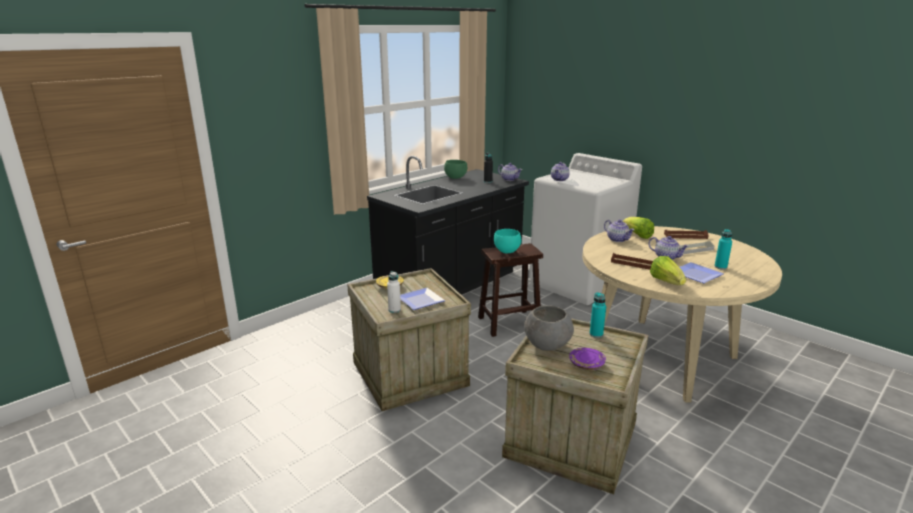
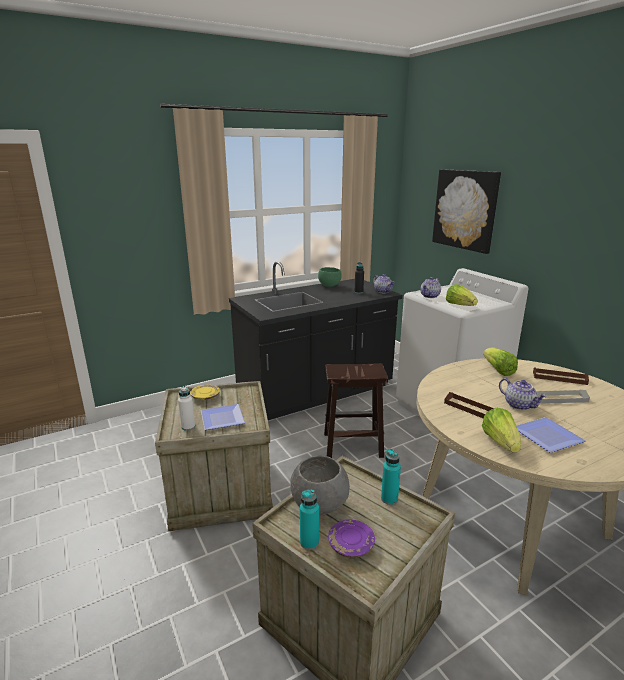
camera: 15 degrees right, 0 degrees up
turquoise bowl [494,229,521,253] -> none
teapot [604,220,635,242] -> none
turquoise bottle [714,229,732,270] -> turquoise bottle moved to [300,489,319,550]
none -> picture [432,169,501,254]
none -> lettuce [446,284,478,306]

